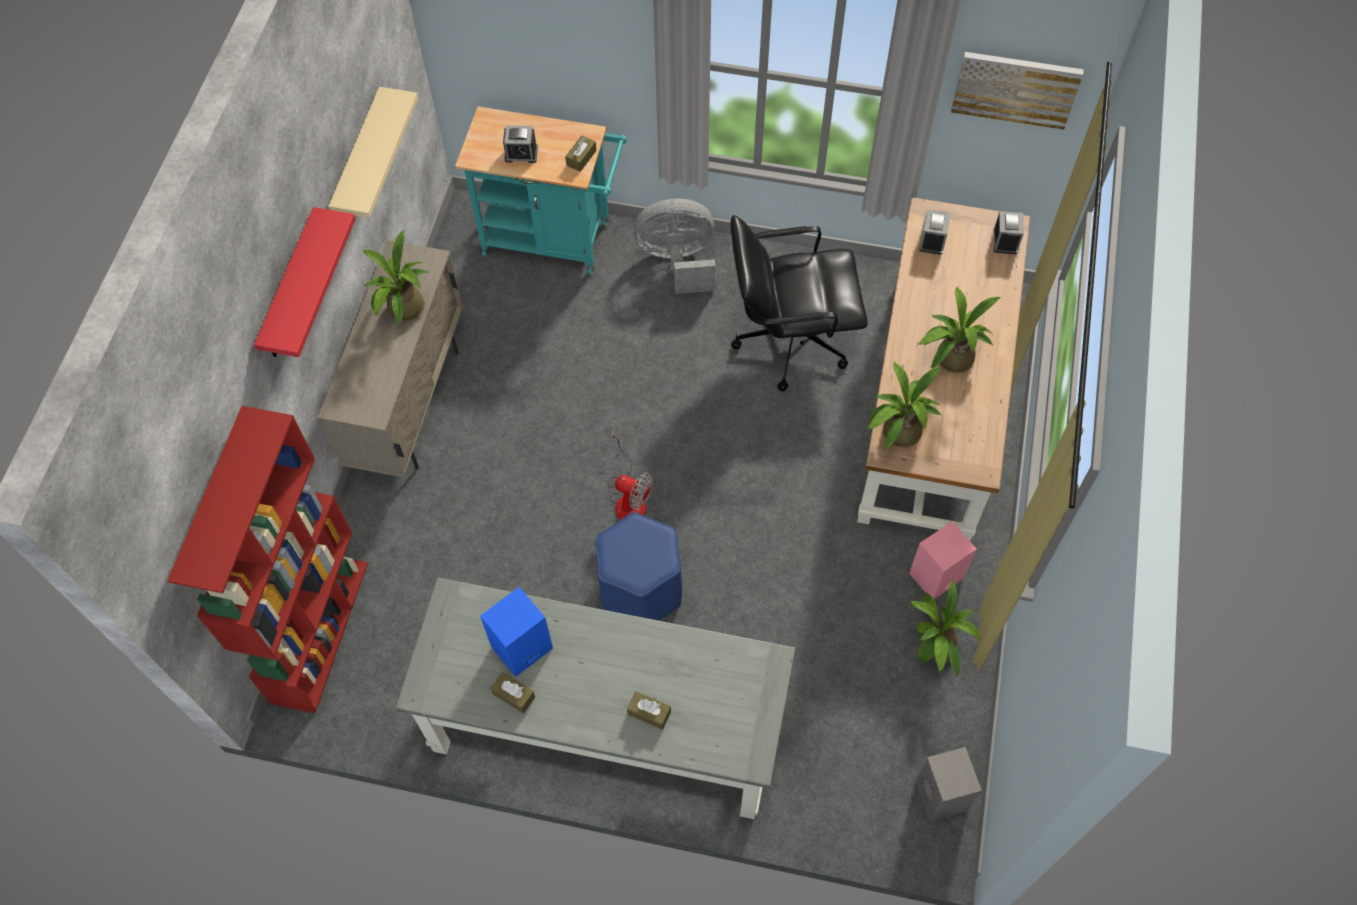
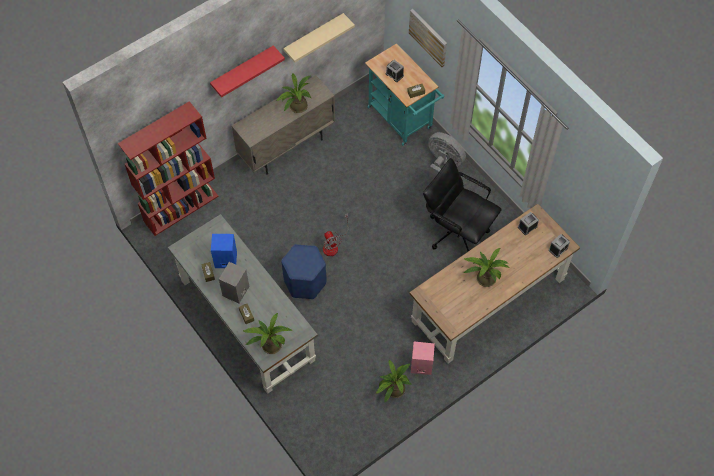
camera: 40 degrees right, 0 degrees up
potted plant [867,362,942,450] -> potted plant moved to [243,313,293,354]
grey speaker [915,747,982,822] -> grey speaker moved to [219,262,249,303]
picture [951,52,1084,130] -> picture moved to [409,9,447,67]

